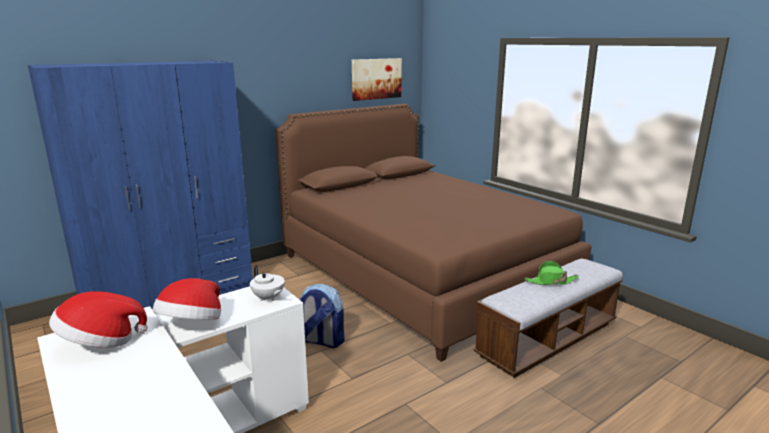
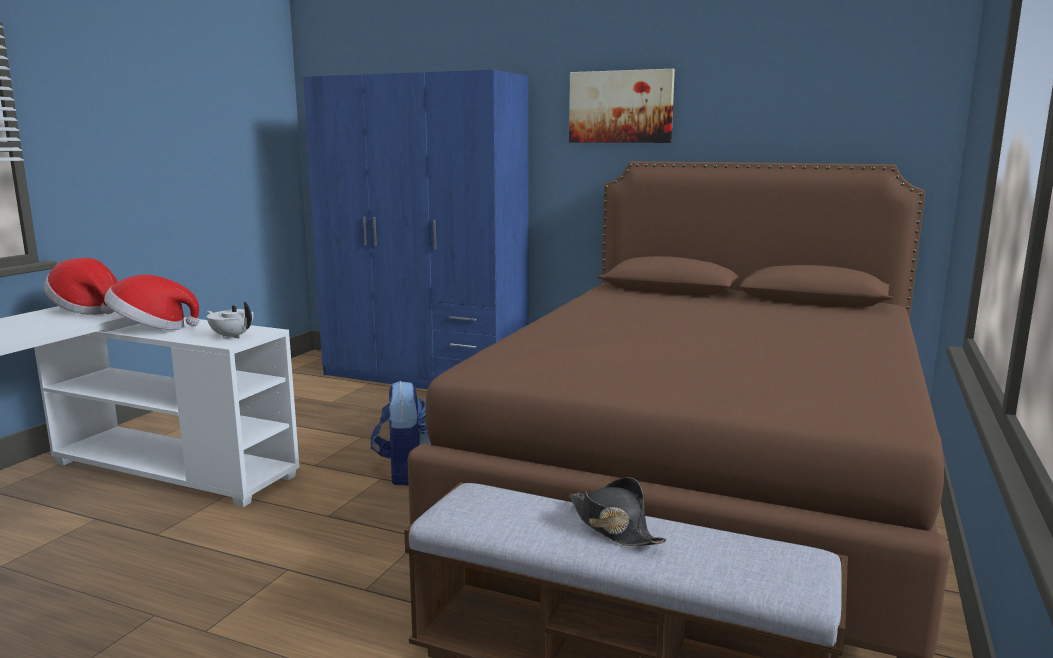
camera: 60 degrees right, 5 degrees down
white teapot [250,265,285,301] -> white teapot turned 105 degrees clockwise [207,301,254,339]
picture [352,58,402,101] -> picture moved to [569,69,675,143]
green hat [524,261,579,285] -> black hat [569,477,667,546]

